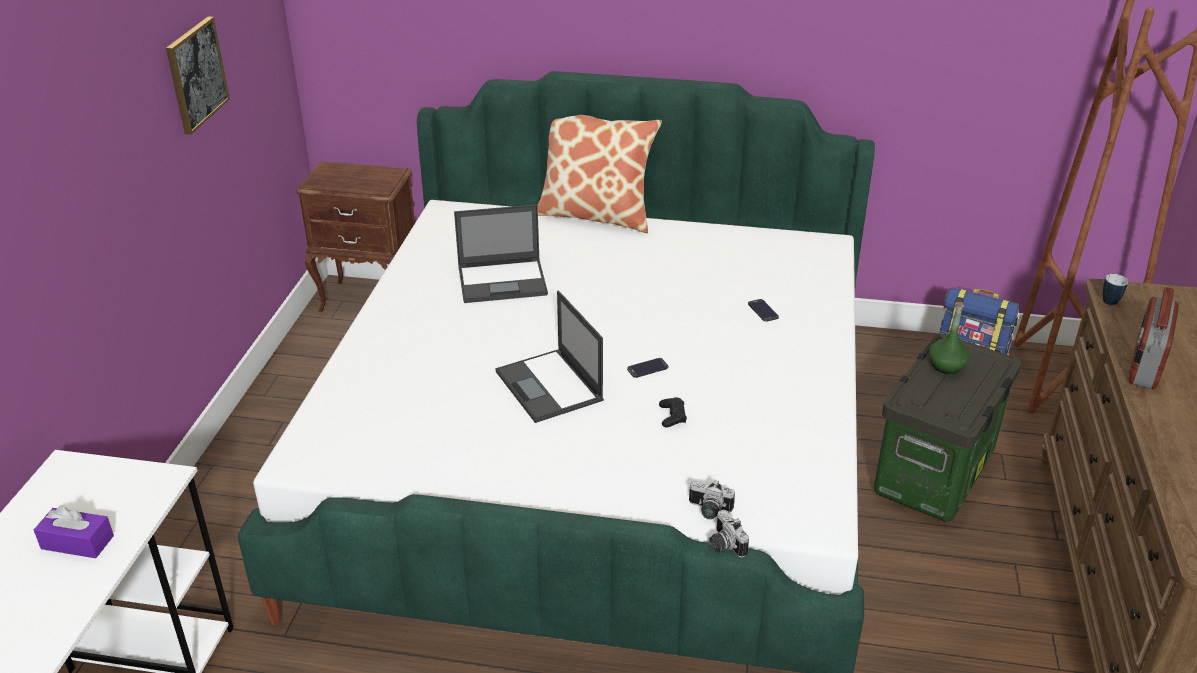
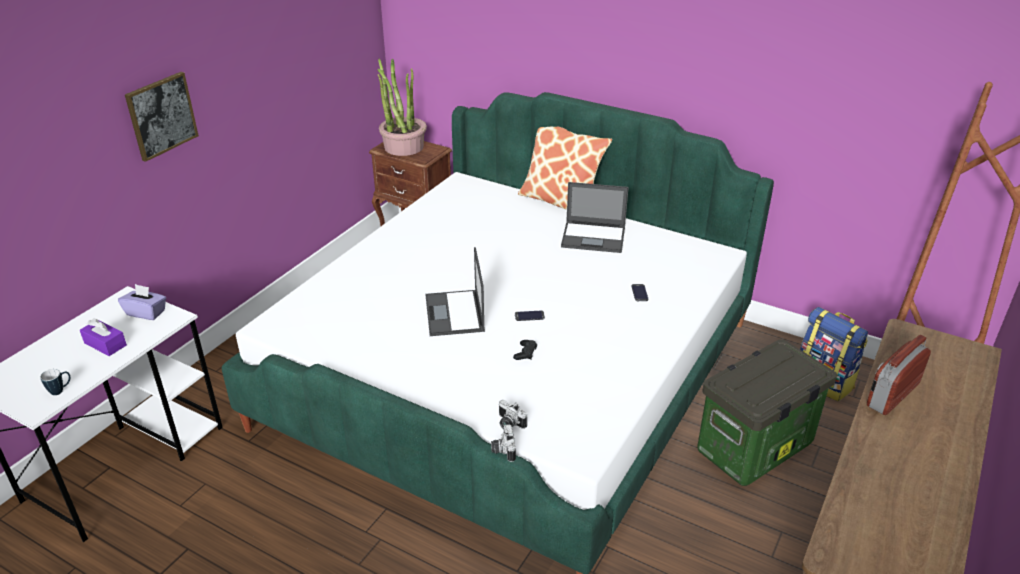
camera: 20 degrees right, 0 degrees up
picture [166,17,230,135] -> picture moved to [125,72,199,162]
laptop [454,205,548,303] -> laptop moved to [561,182,629,253]
green bottle [929,302,970,374] -> none
mug [1103,274,1128,305] -> mug moved to [40,369,70,395]
none -> purple tissue box [118,284,166,320]
none -> potted plant [378,59,427,156]

